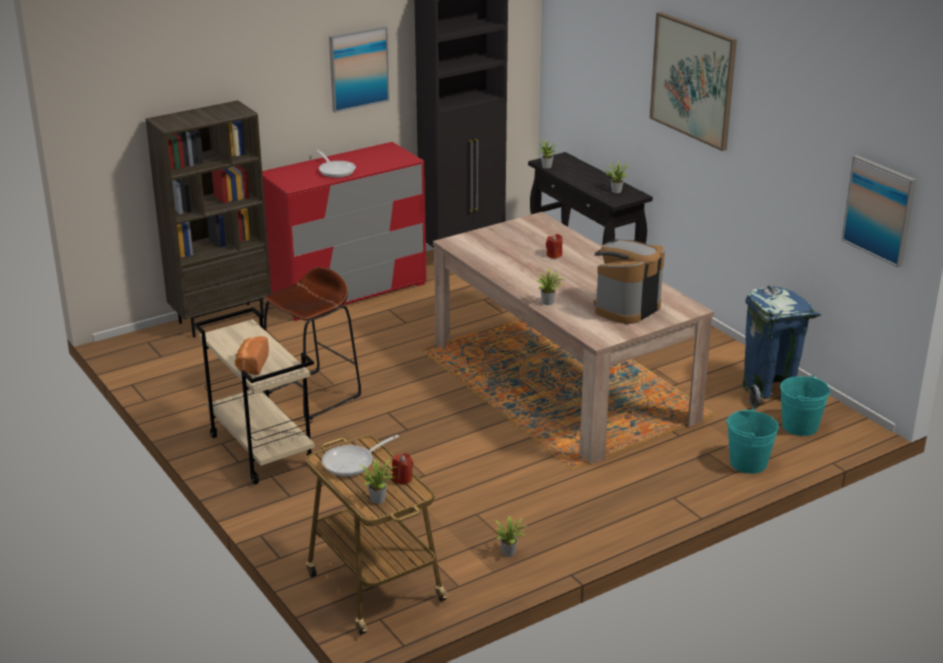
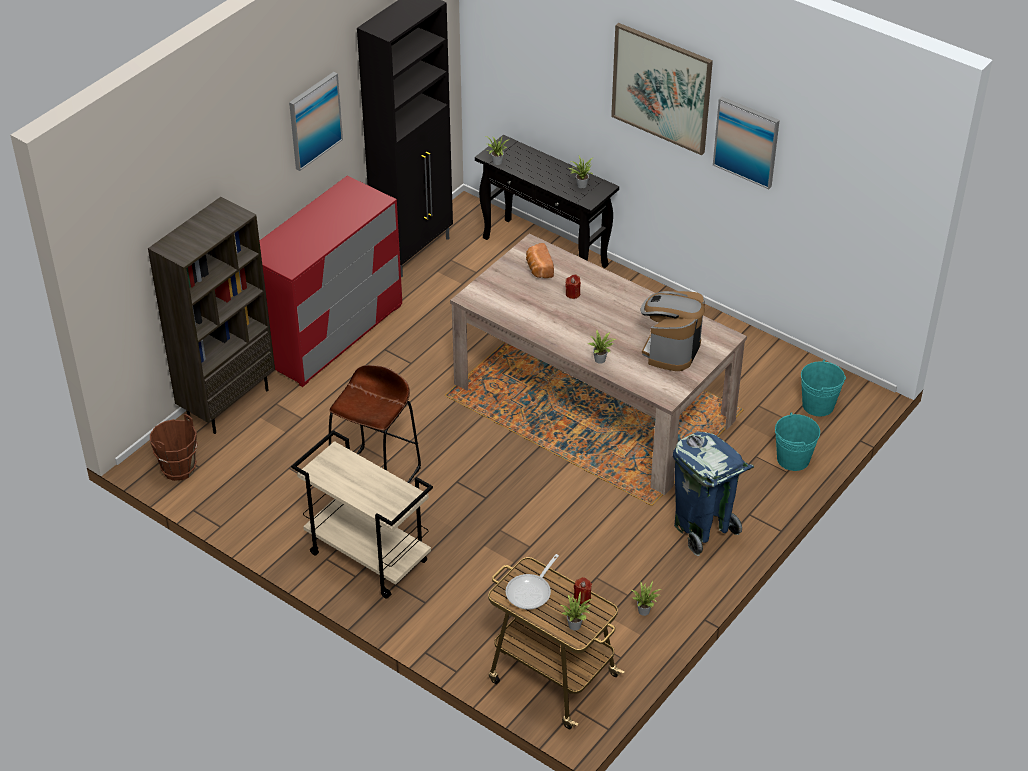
camera: 20 degrees left, 15 degrees up
bread [235,336,269,375] -> bread moved to [526,243,554,278]
frying pan [317,150,356,178] -> none
blue trash can [742,285,821,409] -> blue trash can moved to [673,432,754,556]
picture [841,155,916,267] -> picture moved to [713,96,780,189]
none -> brown bucket [150,414,198,481]

